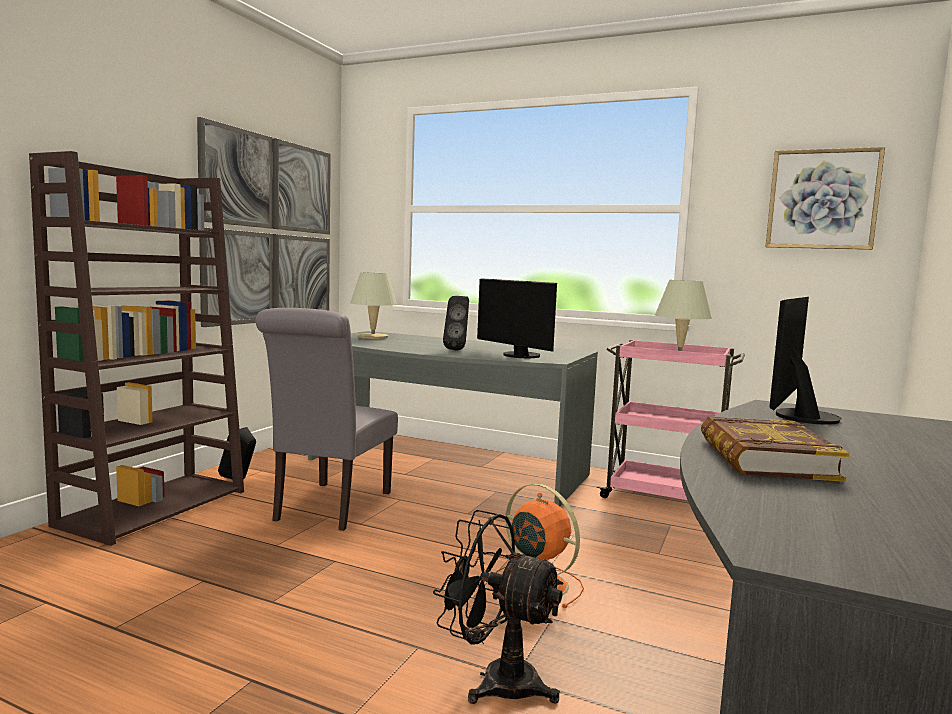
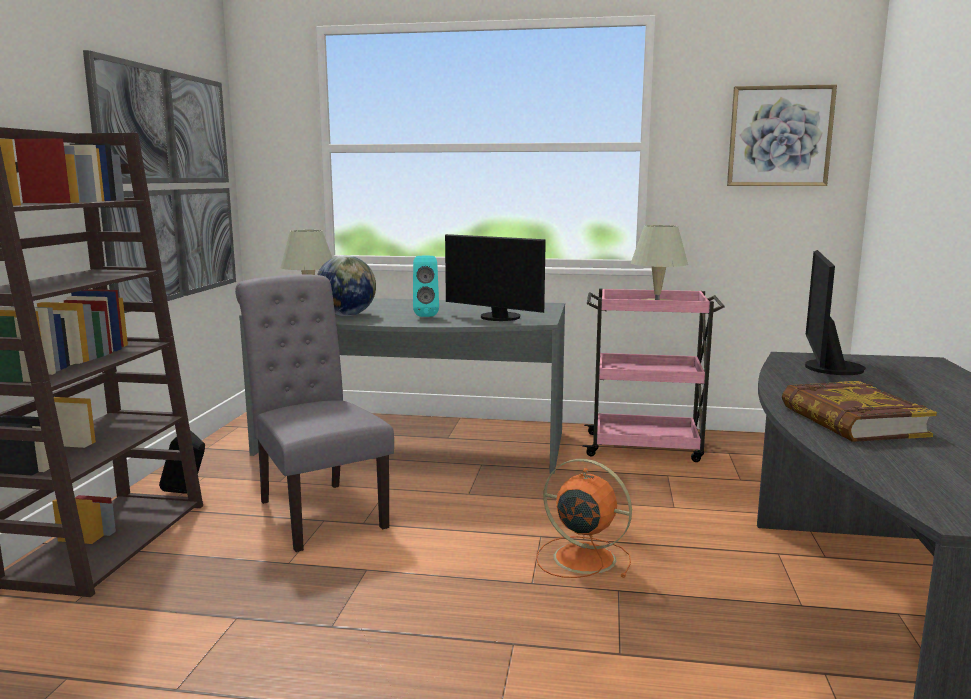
camera: 15 degrees left, 5 degrees up
grey chair [255,308,398,531] -> grey chair turned 150 degrees clockwise [235,274,394,552]
black fan [433,510,564,704] -> none
black speaker [443,296,469,351] -> turquoise speaker [413,255,439,317]
none -> globe [317,255,376,316]

